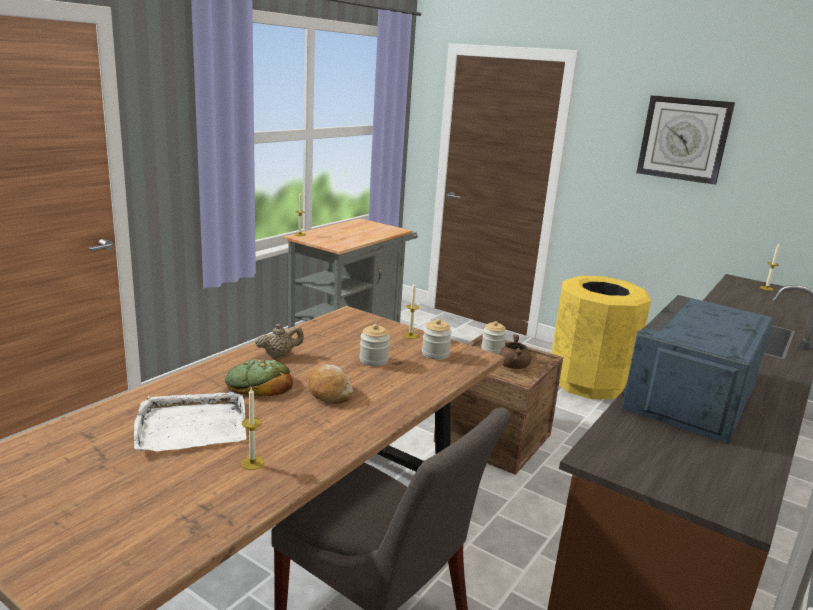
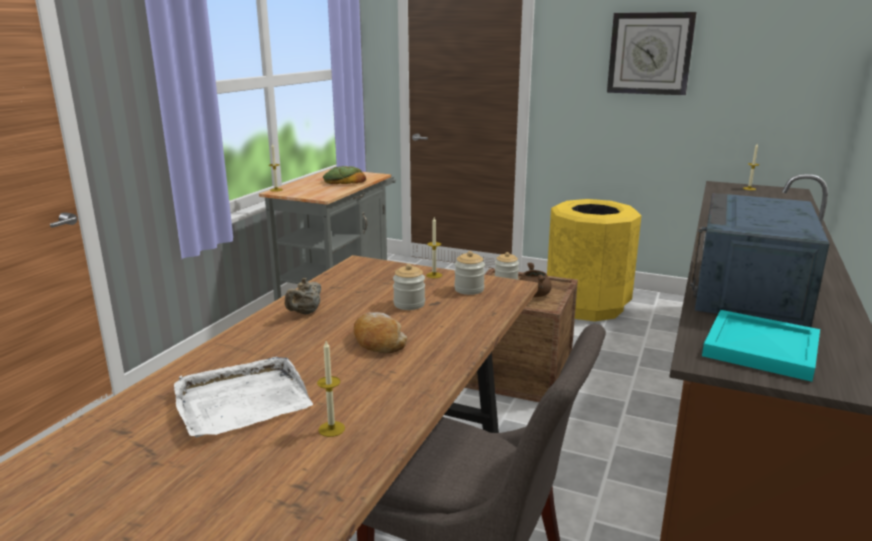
camera: 10 degrees left, 0 degrees up
bread [225,359,293,396] -> bread moved to [323,166,366,184]
beige teapot [255,324,304,357] -> beige teapot turned 150 degrees clockwise [285,278,321,315]
none -> turquoise tray [702,310,820,382]

